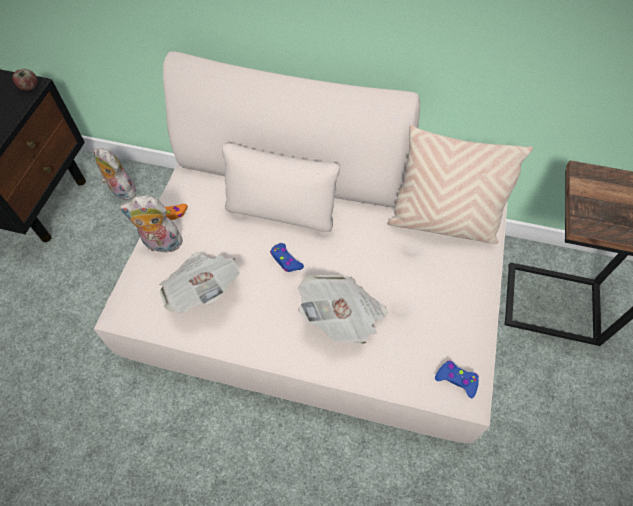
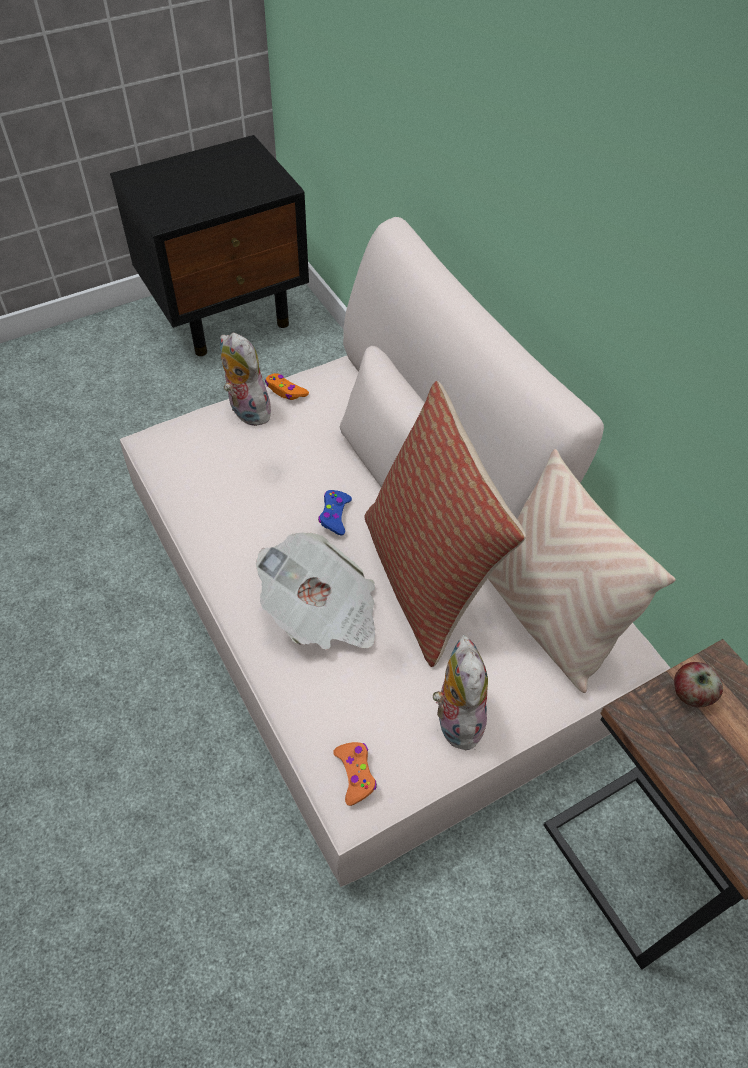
camera: 45 degrees right, 5 degrees down
apple [12,69,38,91] -> apple moved to [674,662,723,707]
plush toy [93,148,139,200] -> plush toy moved to [433,635,488,750]
newspaper [159,252,240,313] -> none
blue game controller [435,360,479,398] -> orange game controller [333,742,377,806]
none -> pillow [365,381,526,667]

